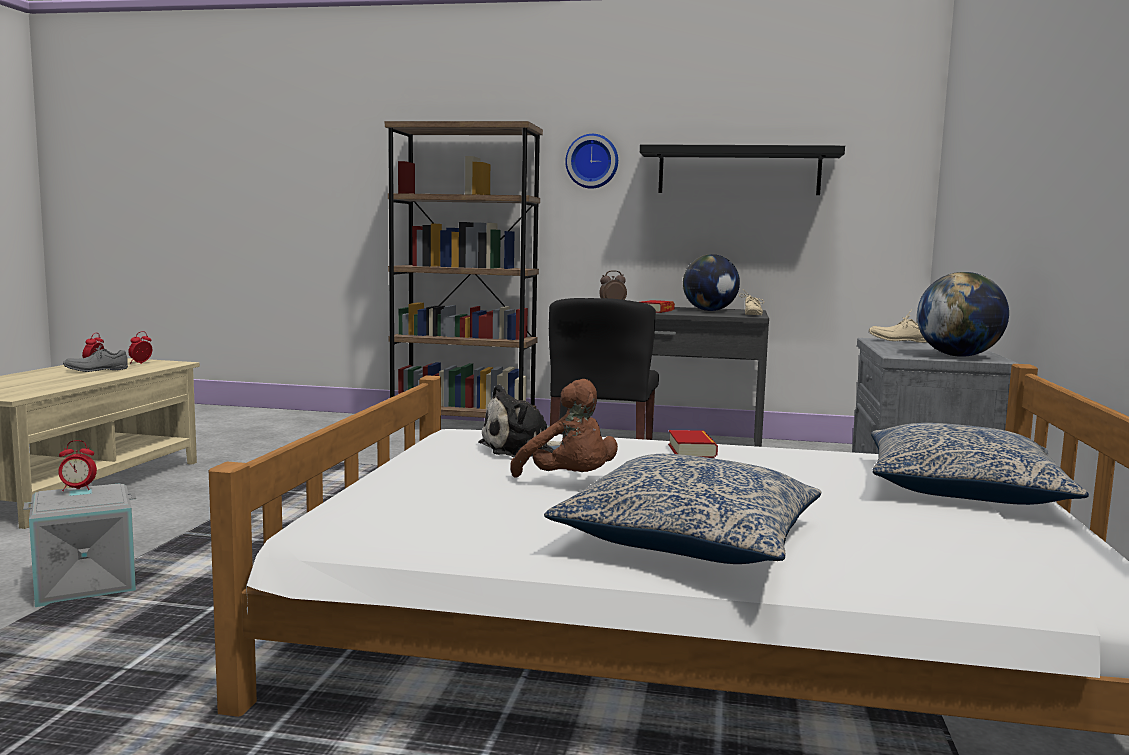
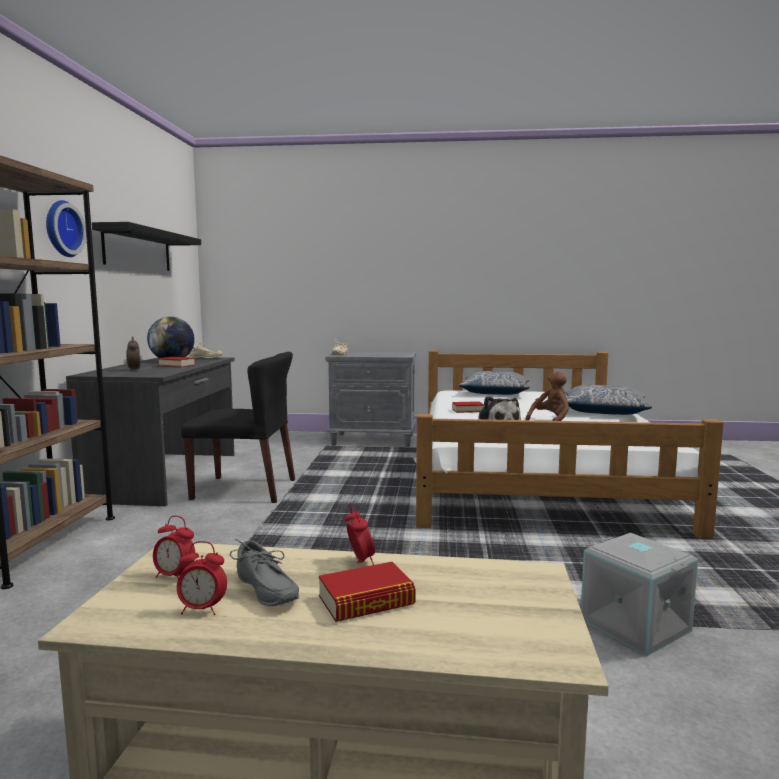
camera: 95 degrees left, 0 degrees up
alarm clock [58,440,97,491] -> alarm clock moved to [345,506,375,565]
globe [917,272,1009,357] -> none
none -> book [319,562,416,622]

